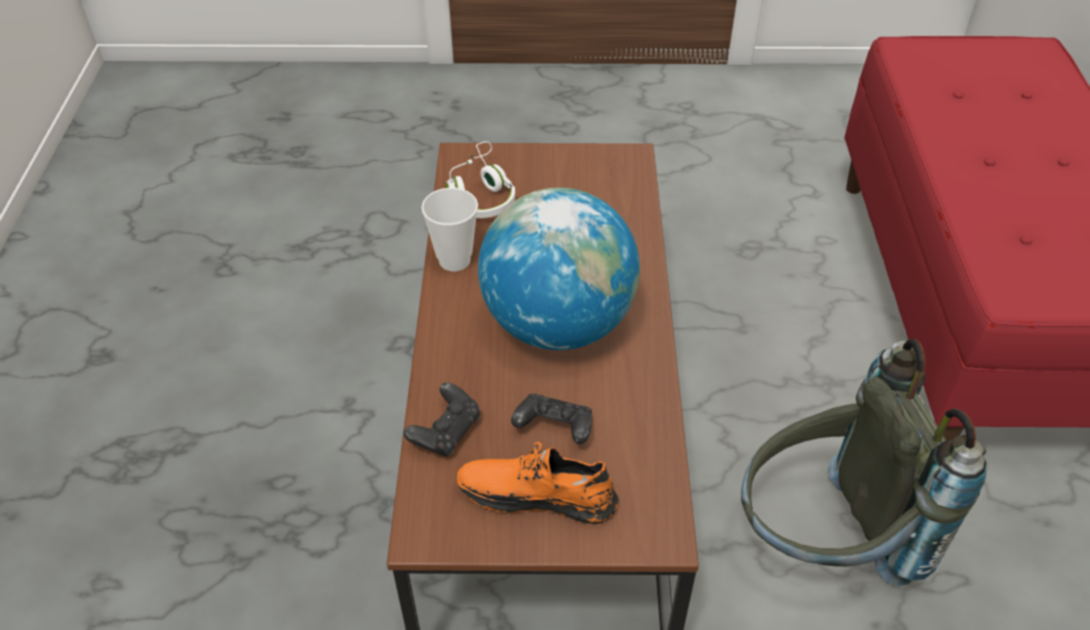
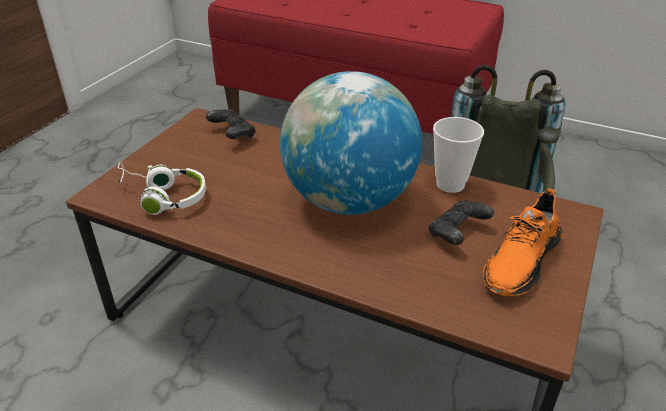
camera: 65 degrees left, 10 degrees down
black game controller [404,382,480,457] -> black game controller moved to [206,109,256,139]
cup [421,188,478,271] -> cup moved to [433,117,484,193]

